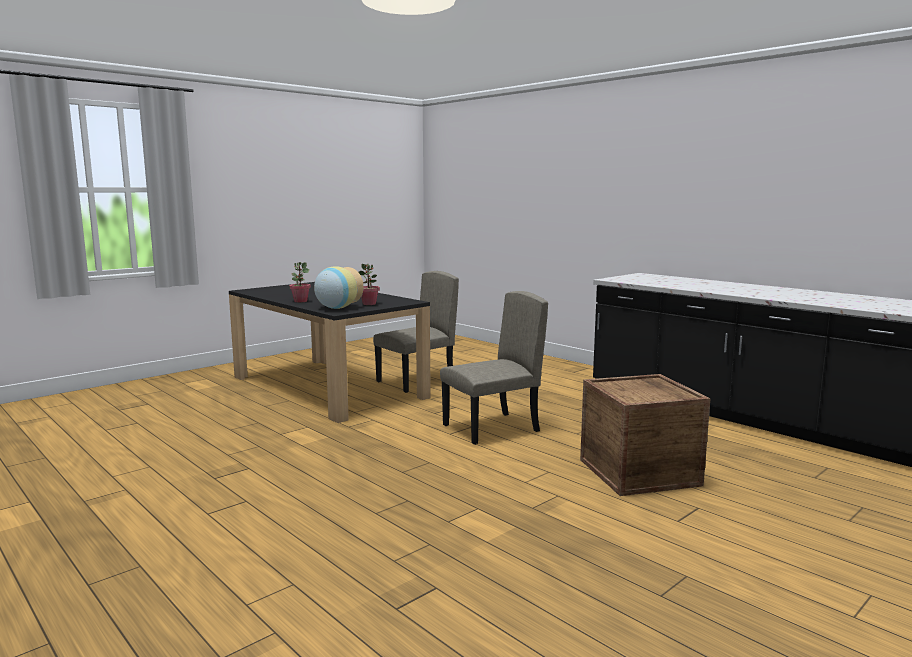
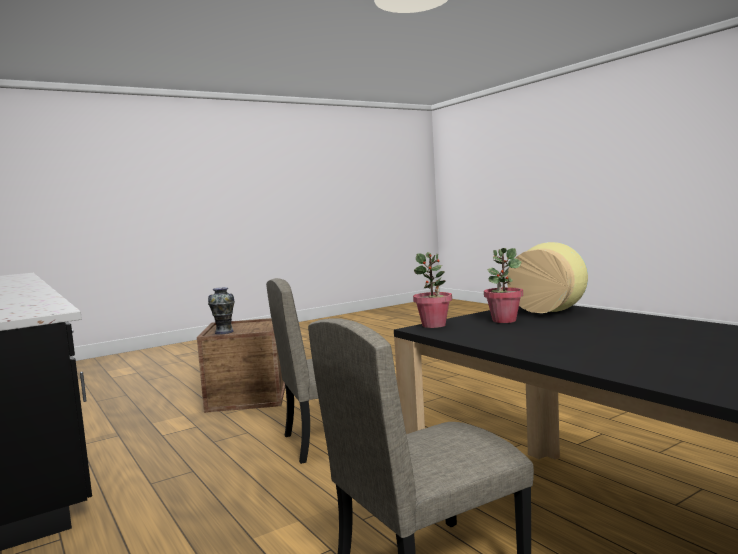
camera: 170 degrees left, 5 degrees down
potted plant [289,262,311,302] -> potted plant moved to [413,252,452,328]
none -> vase [208,287,235,334]

